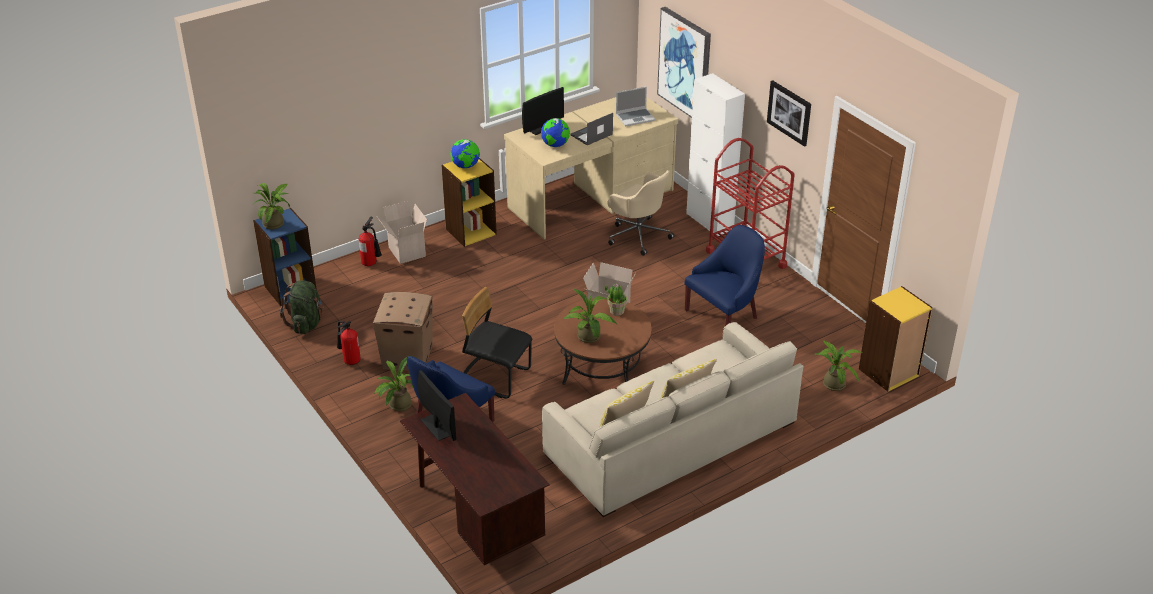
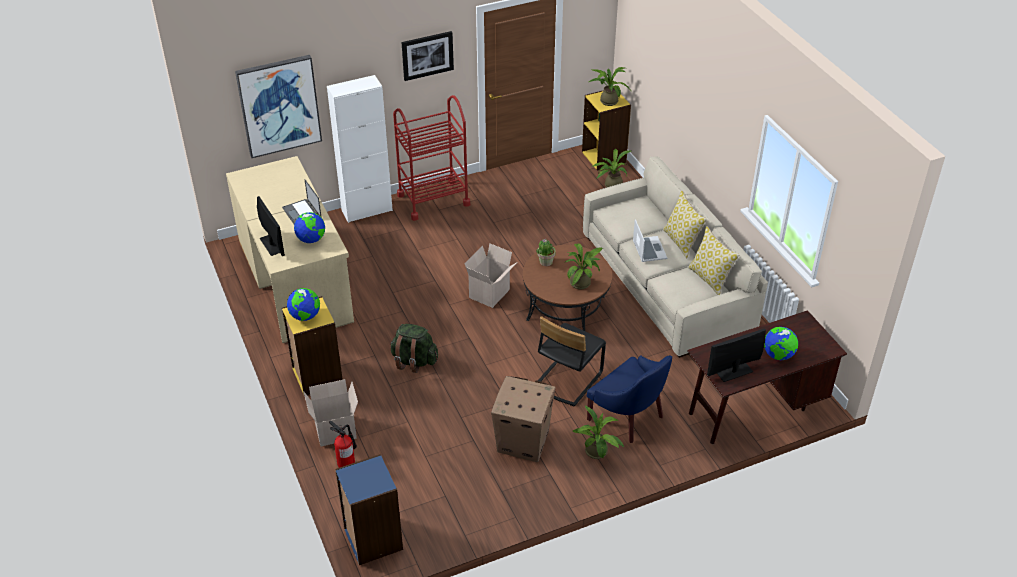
camera: 80 degrees left, 5 degrees up
potted plant [252,183,290,230] -> potted plant moved to [589,67,630,106]
green backpack [280,280,324,334] -> green backpack moved to [390,324,438,373]
fire extinguisher [337,321,361,365] -> none
beige office chair [607,170,674,256] -> none
laptop [616,87,656,126] -> laptop moved to [633,219,667,262]
blue armchair [684,225,765,326] -> none
none -> globe [764,327,798,360]

